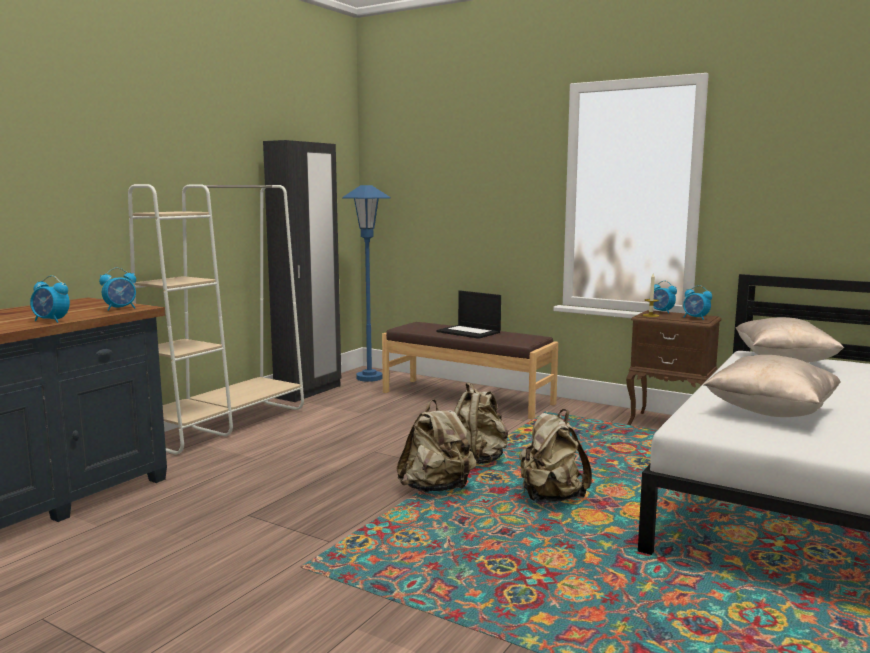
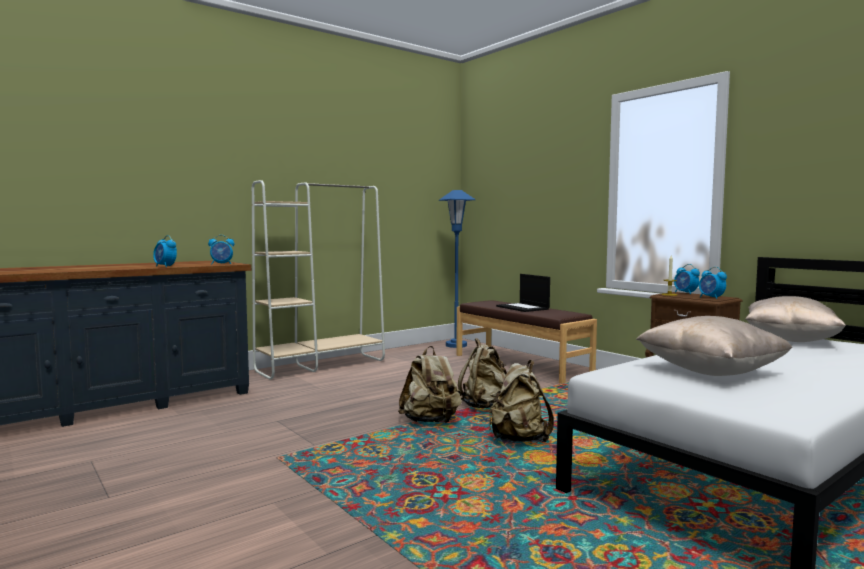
camera: 20 degrees right, 5 degrees down
black wardrobe [263,140,341,402] -> none

